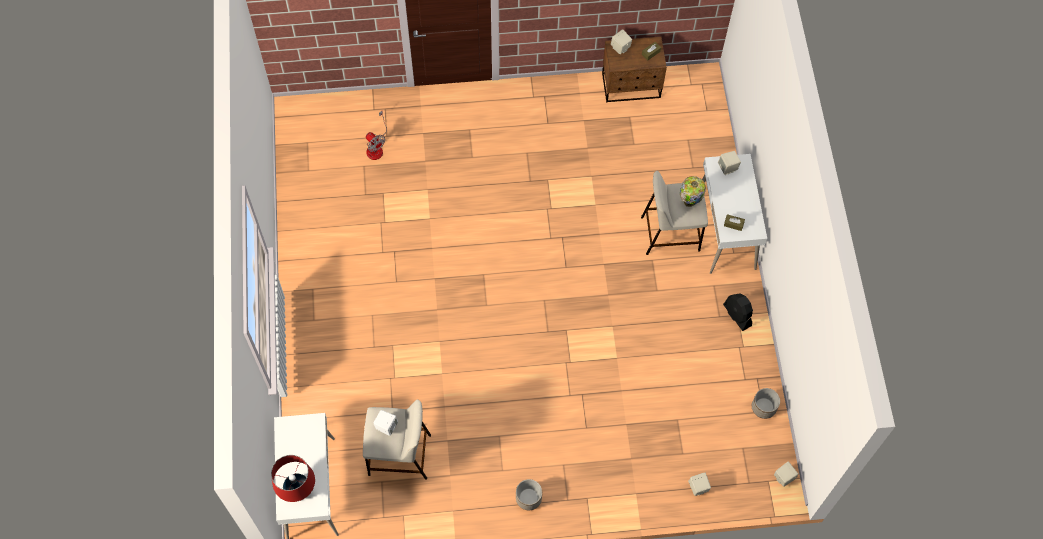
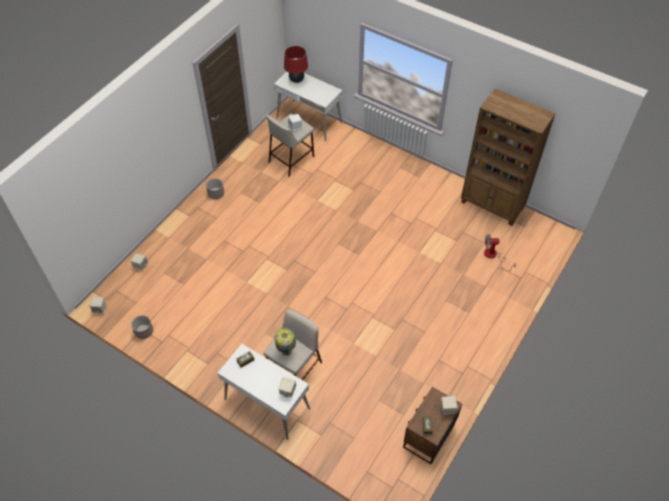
camera: 130 degrees right, 10 degrees down
black fan [723,293,753,331] -> none
none -> brown bookcase [461,88,556,226]

